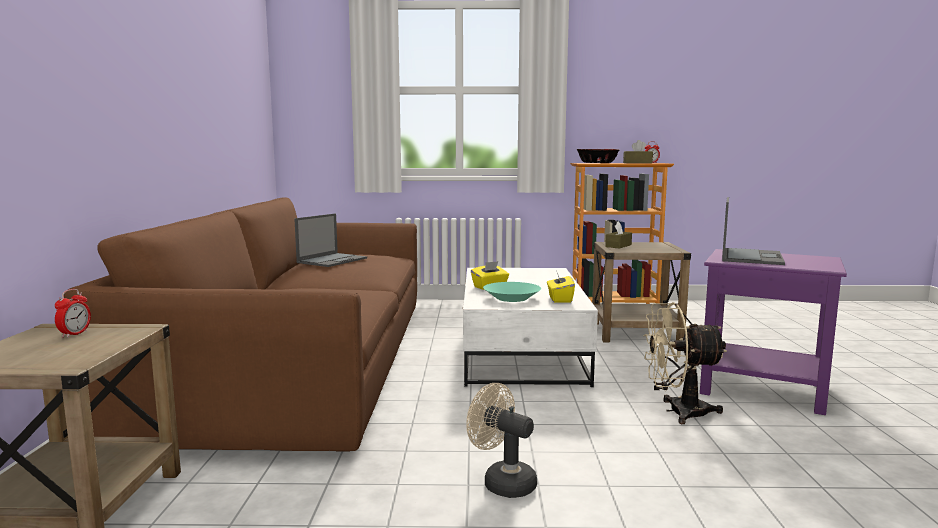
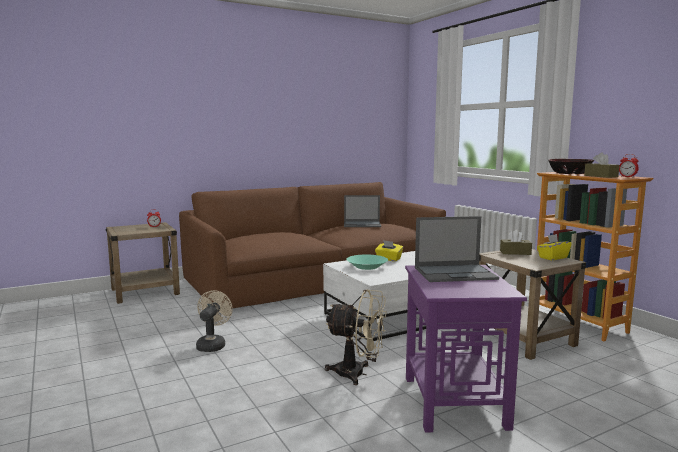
camera: 60 degrees right, 0 degrees up
yellow tissue box [547,270,575,302] -> yellow tissue box moved to [537,234,571,260]
beige fan [643,302,727,424] -> beige fan turned 135 degrees clockwise [325,289,387,385]

